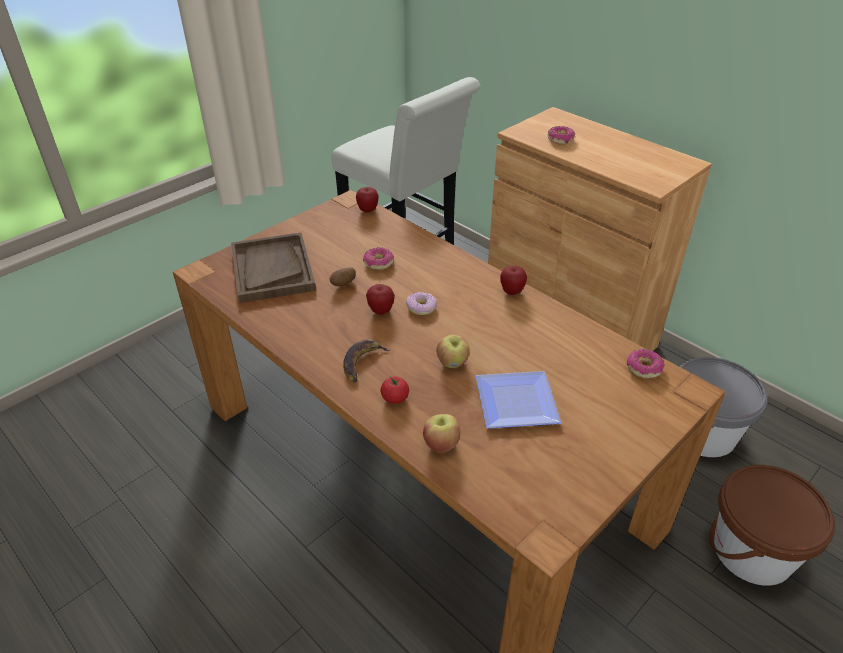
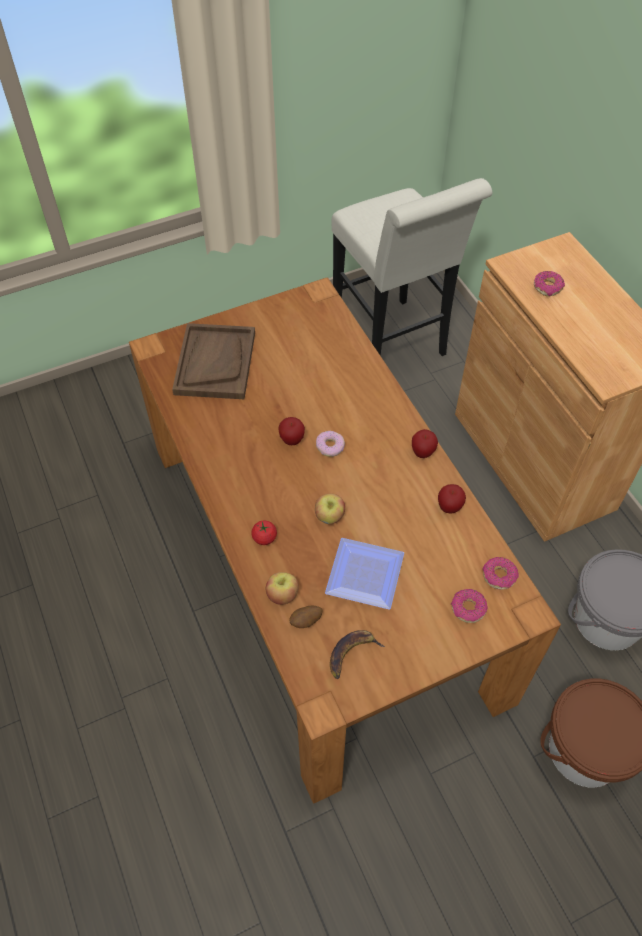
camera: 20 degrees right, 15 degrees up
potato [330,268,356,286] -> potato moved to [289,606,323,628]
banana [343,339,390,382] -> banana moved to [330,630,385,679]
apple [356,187,378,213] -> apple moved to [438,484,466,514]
donut [363,247,394,270] -> donut moved to [451,589,488,623]

